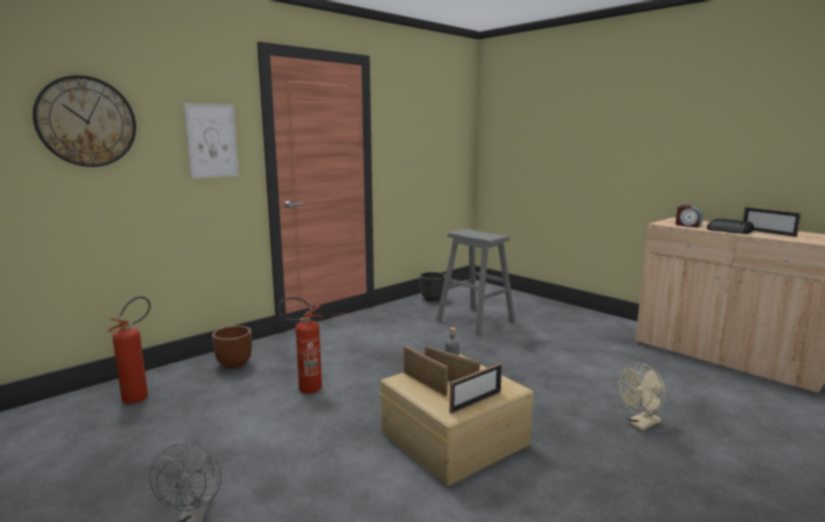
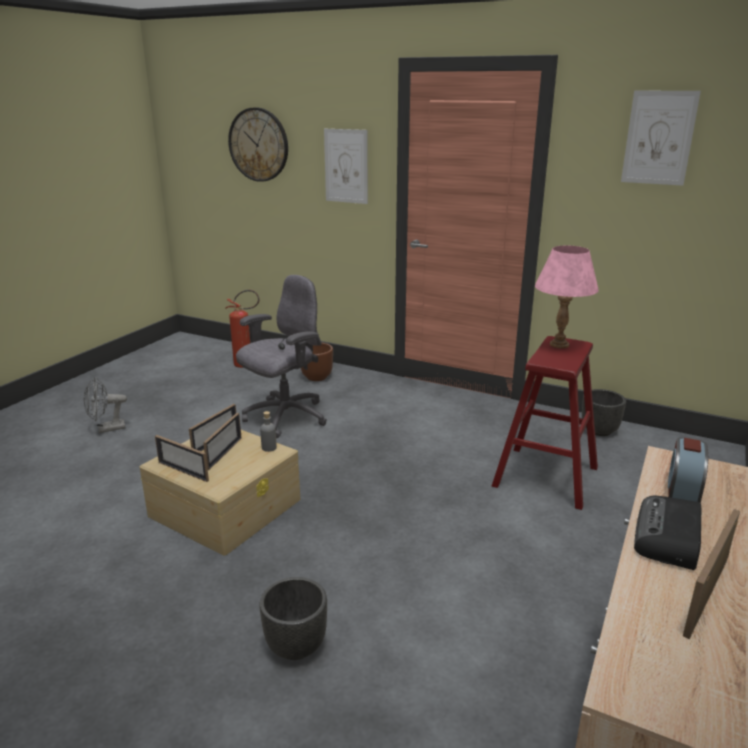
camera: 70 degrees right, 10 degrees up
fire extinguisher [277,297,323,394] -> grey office chair [236,275,327,438]
grey stool [436,229,515,336] -> red stool [492,336,598,510]
beige fan [618,363,666,431] -> black planter [259,577,327,660]
none -> pink table lamp [535,246,599,348]
none -> picture [621,91,701,186]

